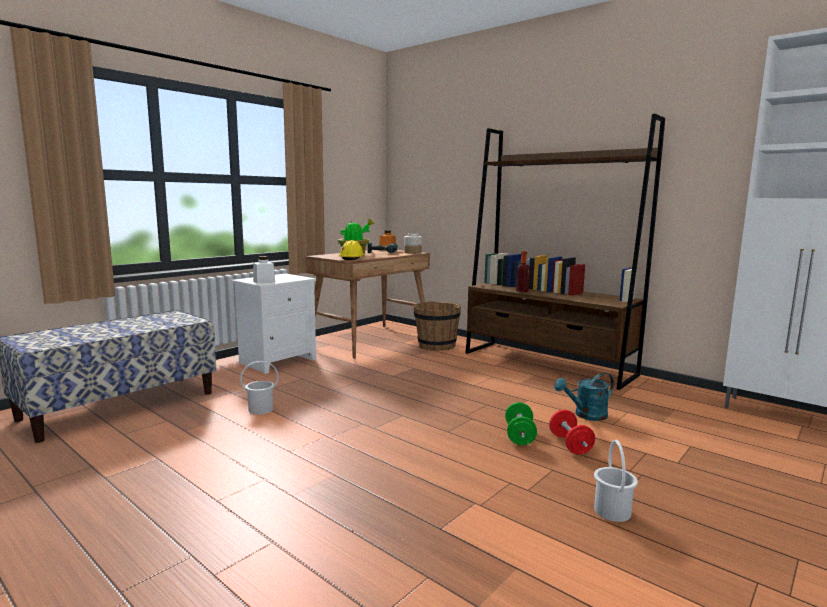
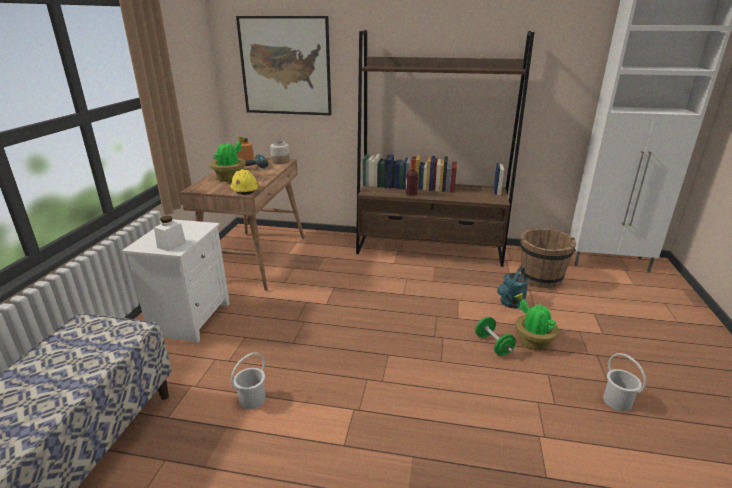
camera: 30 degrees left, 15 degrees up
brown bucket [414,302,461,351] -> brown bucket moved to [520,228,576,288]
red dumbbell [549,410,595,455] -> potted plant [515,293,559,350]
none -> picture [236,16,331,115]

